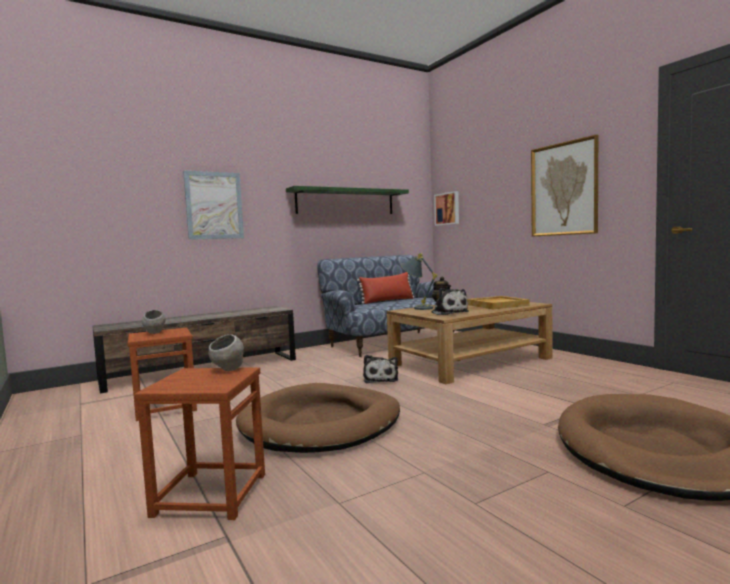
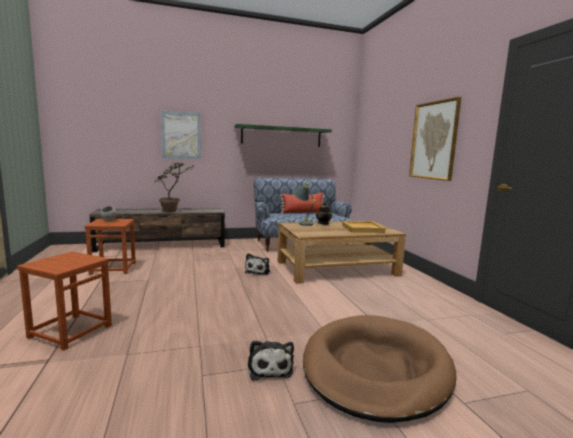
camera: 15 degrees right, 5 degrees up
grey bowl [209,334,244,371] -> none
brown dog bed [236,383,400,453] -> none
plush toy [432,288,469,315] -> plush toy moved to [248,340,294,380]
picture [434,191,459,226] -> none
none -> potted plant [154,163,195,212]

